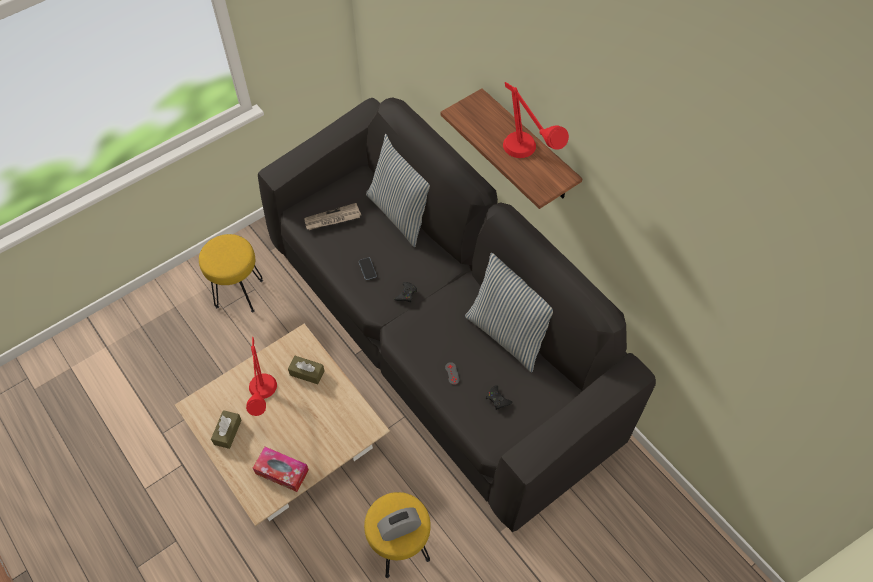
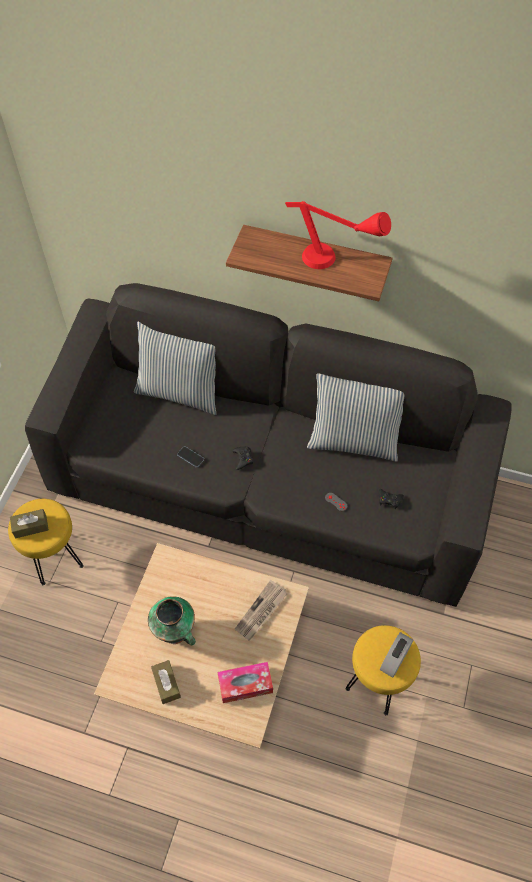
camera: 35 degrees left, 0 degrees up
red table lamp [246,337,277,416] -> vase [148,596,196,646]
brown tissue box [288,356,325,384] -> brown tissue box moved to [10,509,49,538]
newspaper [305,203,361,230] -> newspaper moved to [235,580,288,641]

